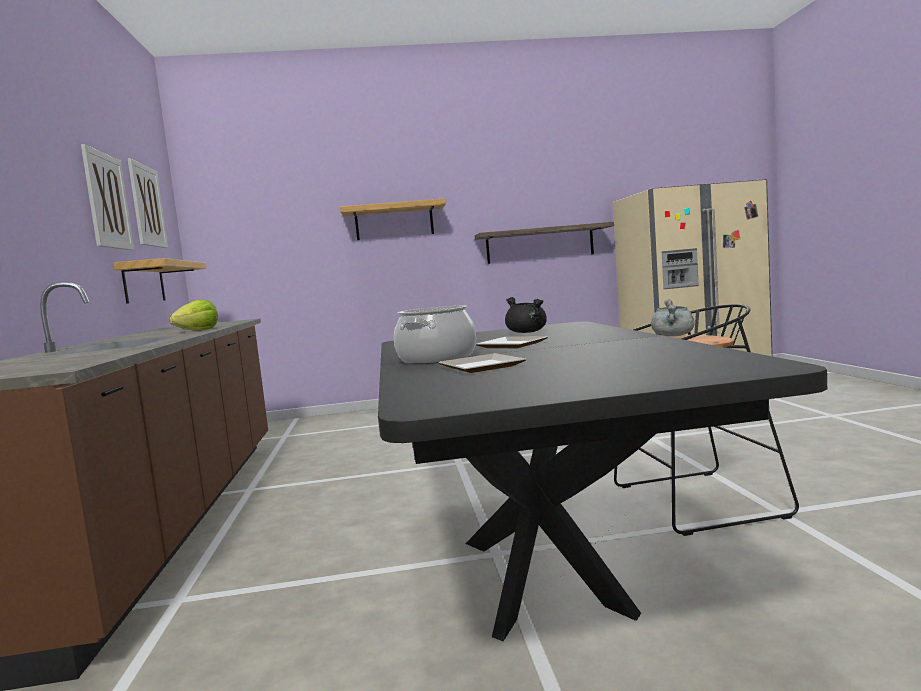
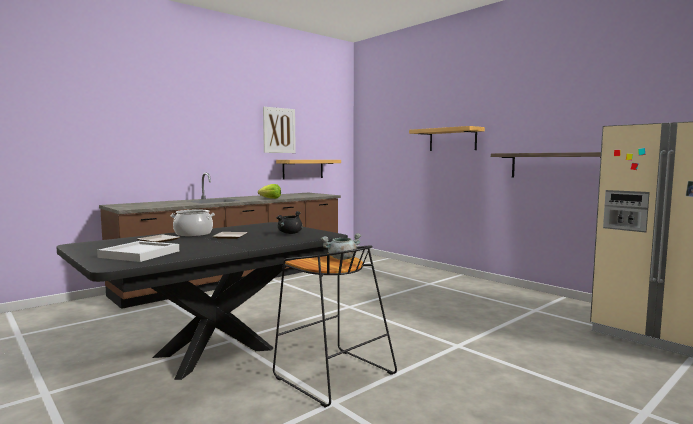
camera: 55 degrees right, 0 degrees up
picture [128,158,168,248] -> none
none -> white tray [97,241,179,262]

